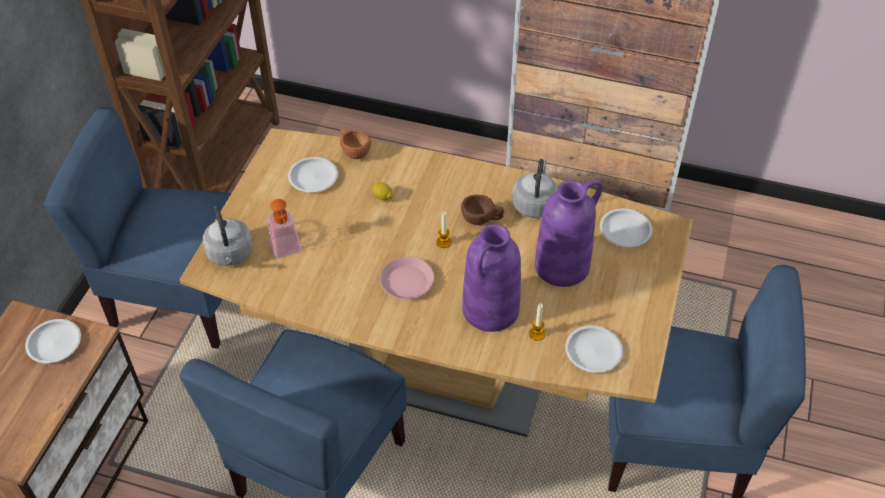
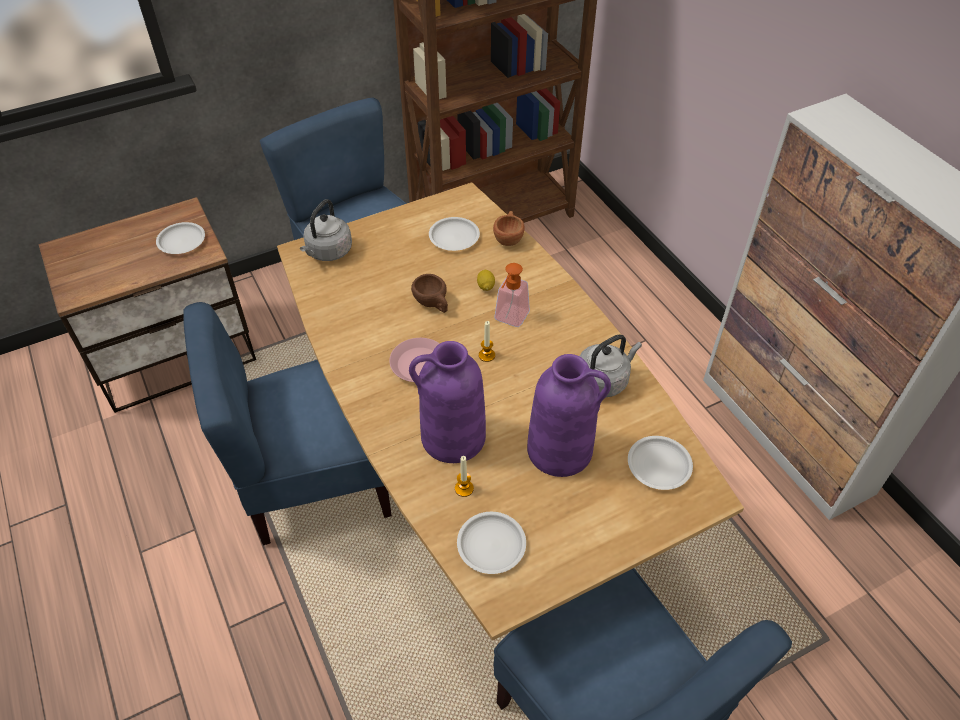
camera: 45 degrees right, 0 degrees up
soap dispenser [268,199,301,258] -> soap dispenser moved to [494,263,530,327]
brown cup [461,195,504,225] -> brown cup moved to [411,274,448,313]

